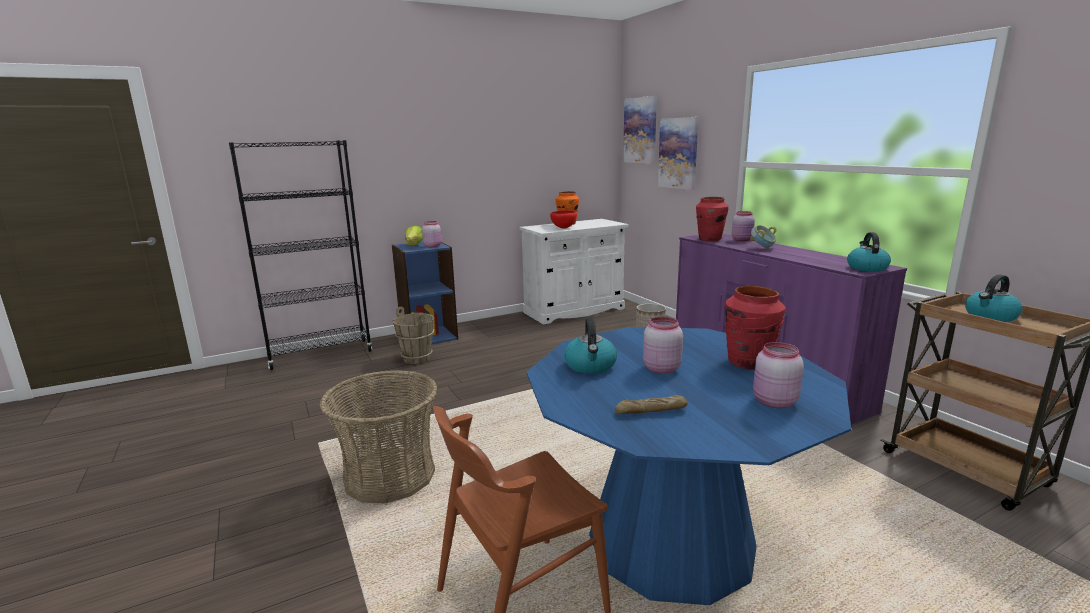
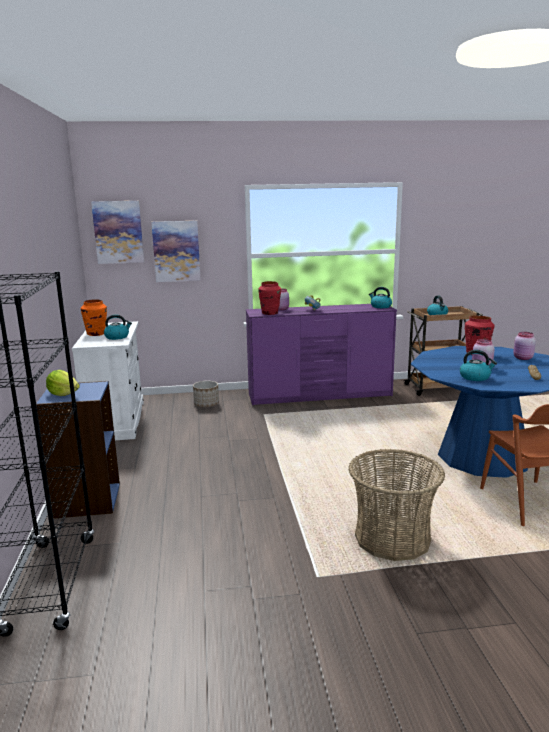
camera: 70 degrees left, 0 degrees up
brown bucket [393,307,434,364] -> none
pink jar [422,221,442,247] -> none
red bowl [550,210,577,229] -> kettle [104,315,132,340]

